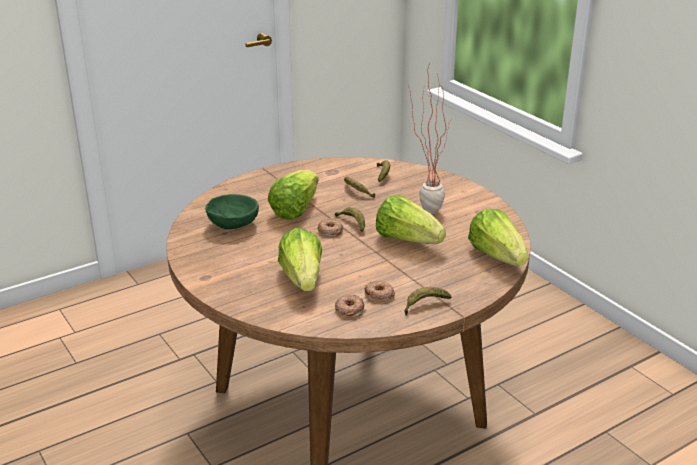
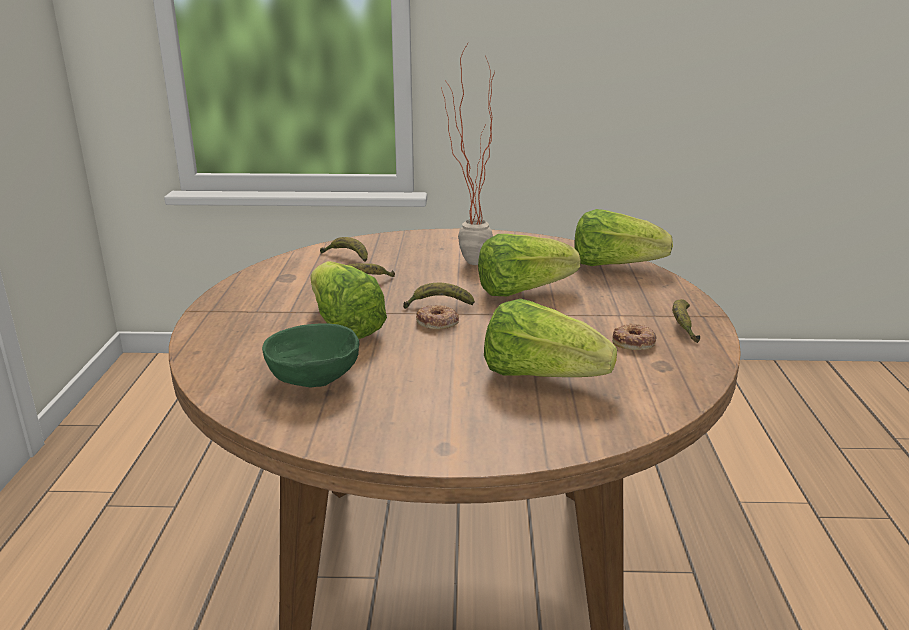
camera: 55 degrees left, 5 degrees down
donut [335,294,364,318] -> none

